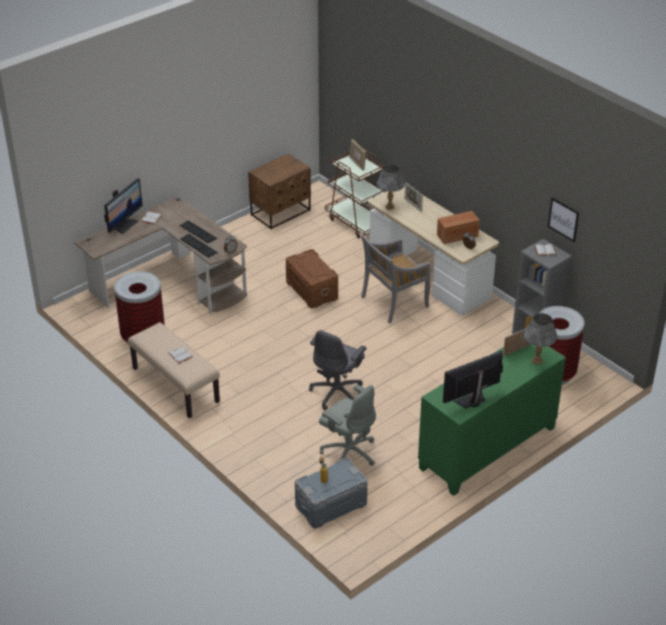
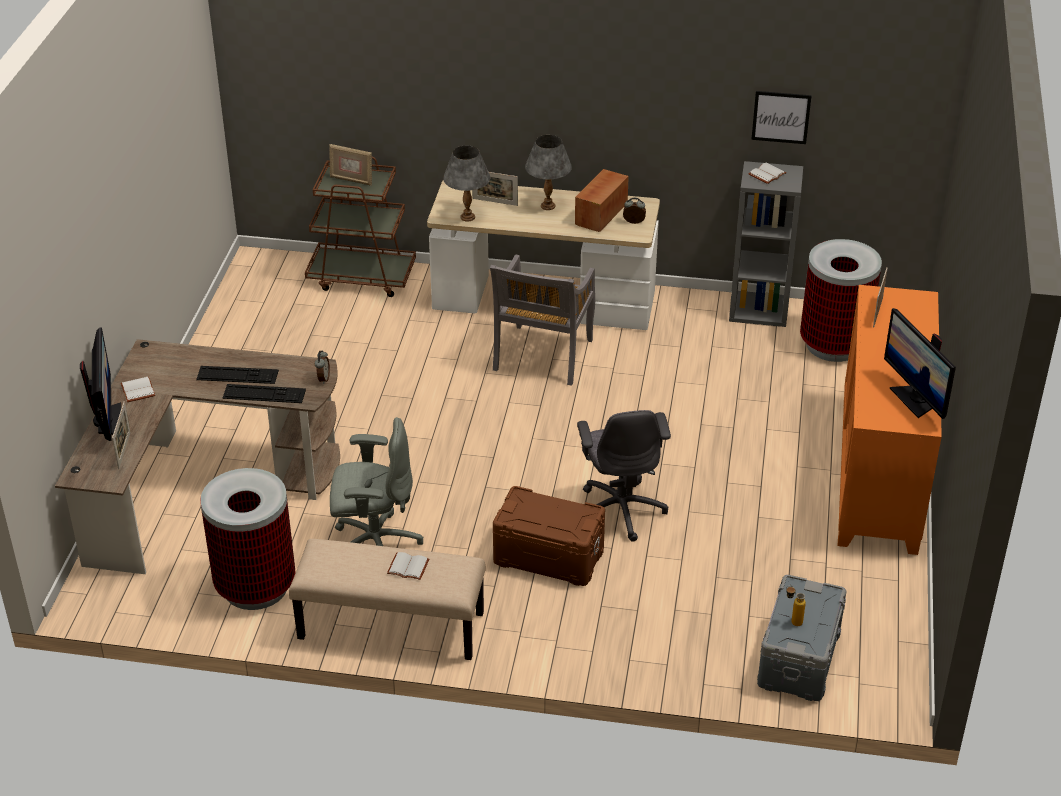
camera: 40 degrees left, 0 degrees up
brown nightstand [248,154,311,229] -> none
brown storage box [286,249,338,308] -> brown storage box moved to [493,486,605,586]
grey office chair [319,385,376,466] -> grey office chair moved to [330,417,423,546]
green cabinet [418,344,566,496] -> orange cabinet [838,285,942,555]
monitor [443,351,503,409] -> monitor turned 45 degrees counterclockwise [884,308,956,419]
grey table lamp [523,313,557,365] -> grey table lamp moved to [525,135,572,210]
none -> picture frame [112,401,131,469]

